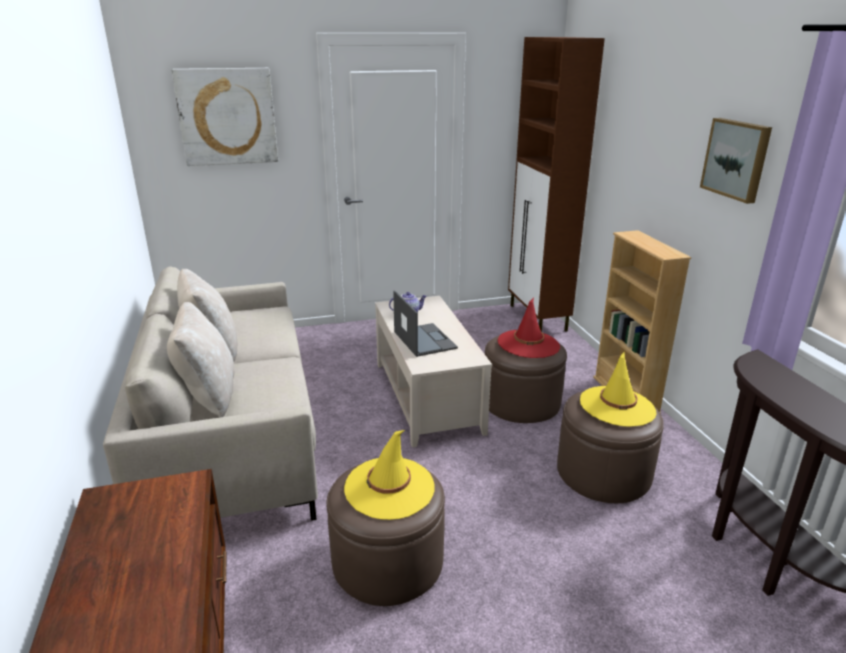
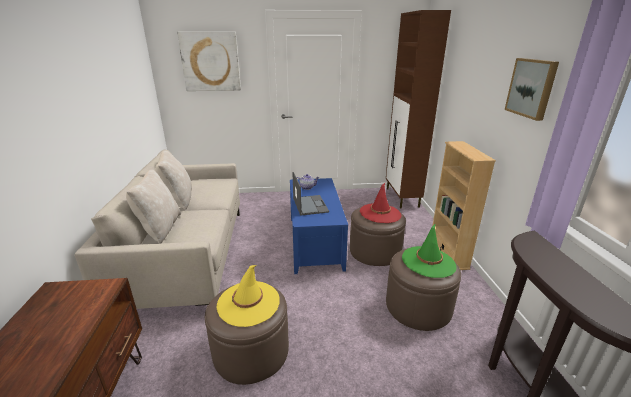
camera: 10 degrees right, 0 degrees up
beige coffee table [375,296,492,448] -> blue coffee table [290,178,348,274]
yellow hat [580,352,656,427] -> green hat [402,223,457,278]

